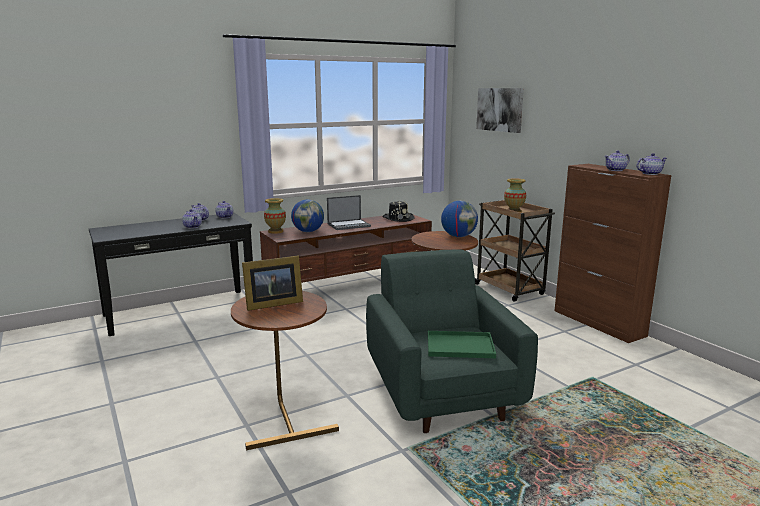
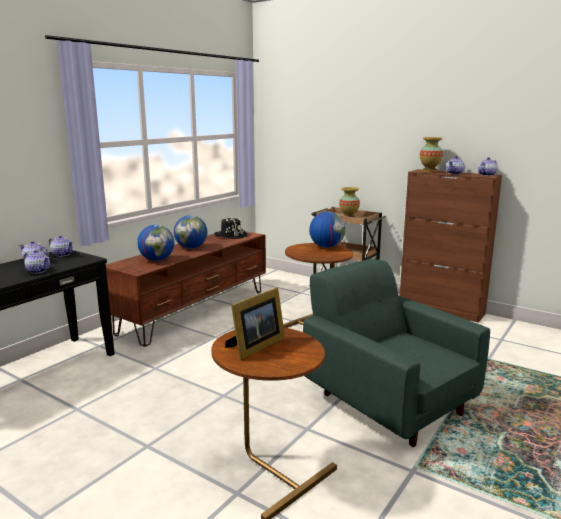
camera: 25 degrees left, 0 degrees up
vase [264,198,286,234] -> vase moved to [420,137,443,173]
laptop [327,195,371,230] -> globe [174,215,207,249]
green tray [428,331,496,358] -> none
picture [476,88,524,133] -> none

